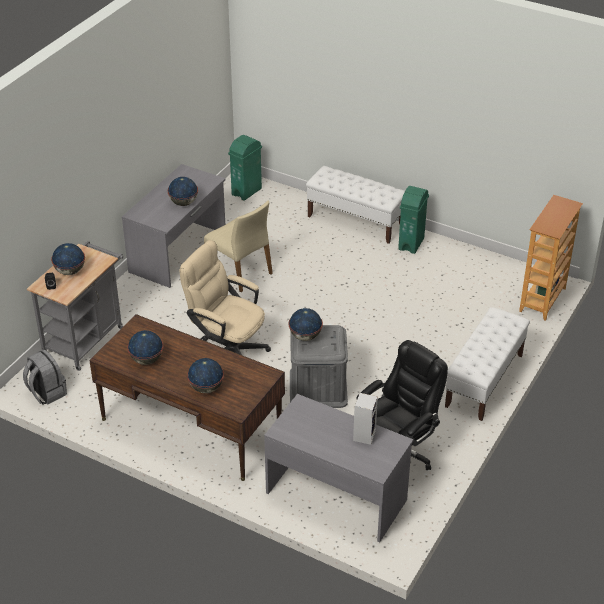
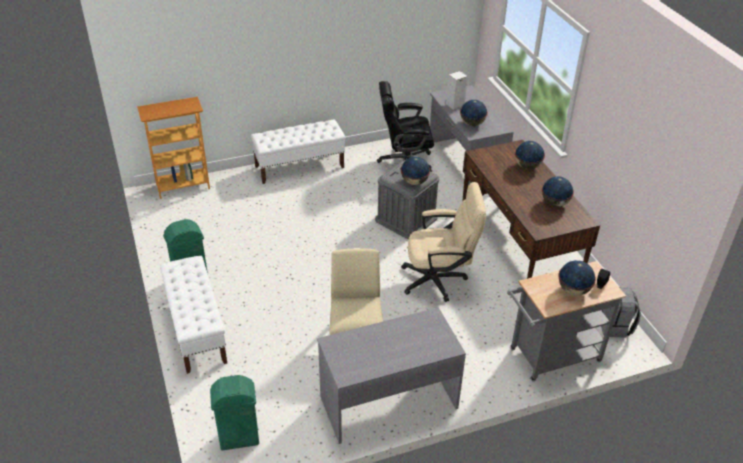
camera: 140 degrees left, 0 degrees up
globe [168,177,198,206] -> globe moved to [460,100,488,126]
beige office chair [180,240,271,355] -> beige office chair turned 75 degrees counterclockwise [401,182,486,302]

